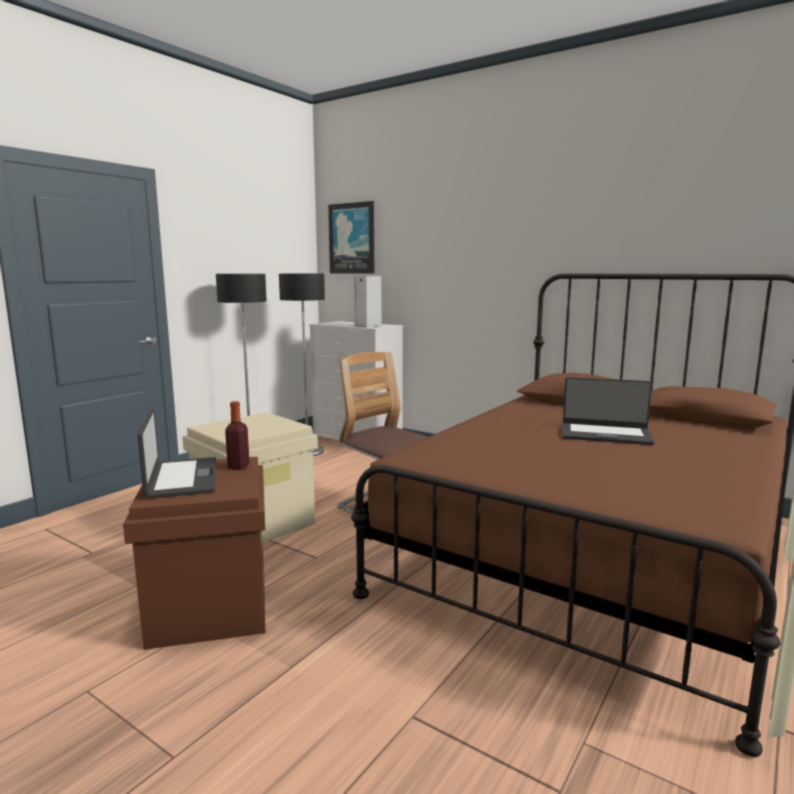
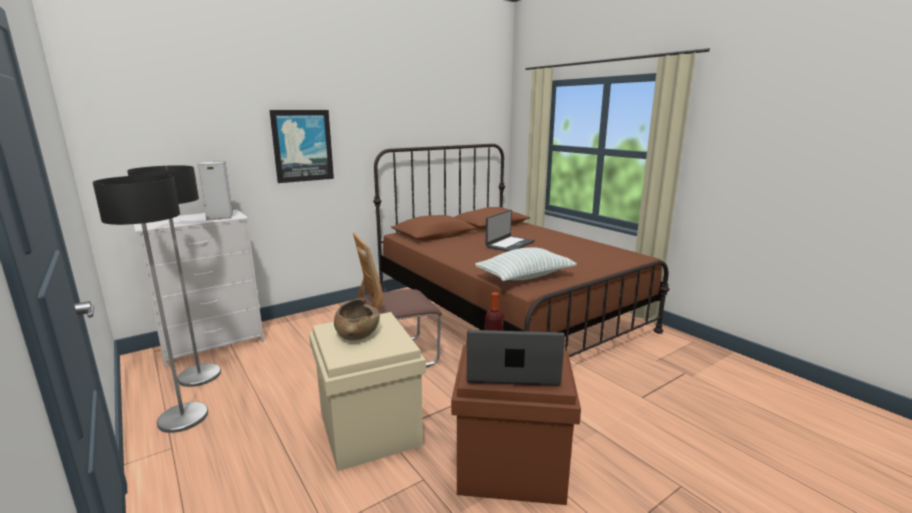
camera: 70 degrees left, 5 degrees up
picture [328,201,374,274] -> picture moved to [270,110,334,183]
none -> brown bowl [334,298,380,340]
none -> pillow [475,247,577,281]

